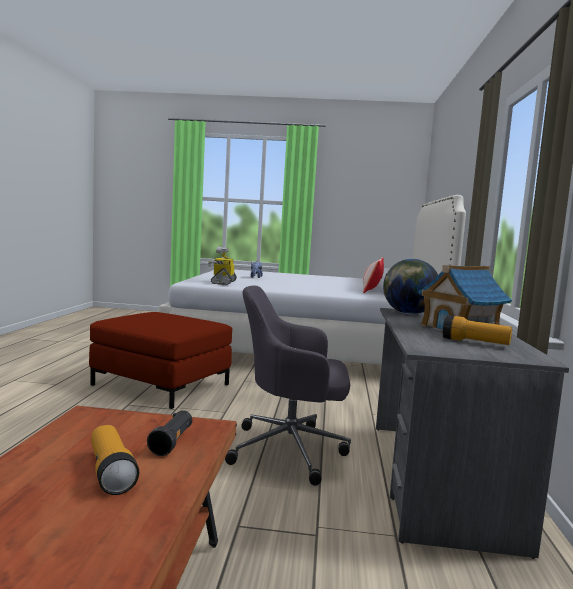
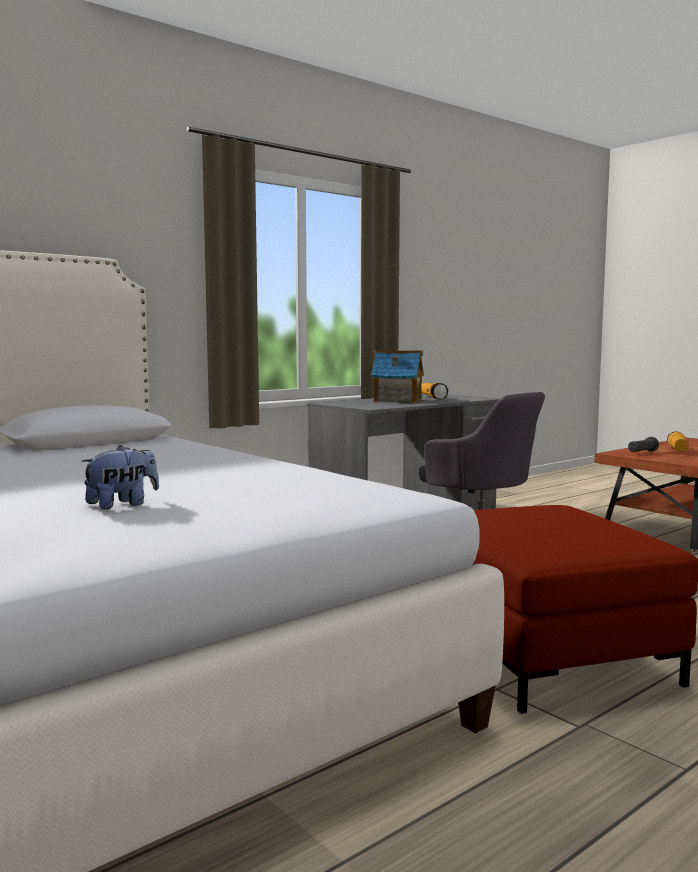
camera: 135 degrees left, 0 degrees up
toy robot [208,247,237,285] -> none
pillow [363,257,384,293] -> none
globe [383,259,438,314] -> none

